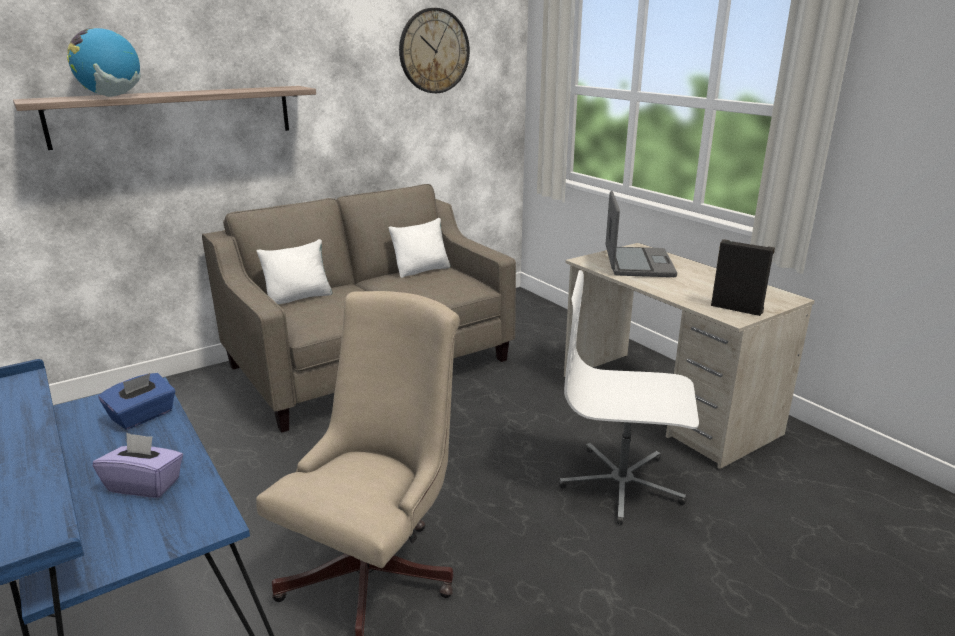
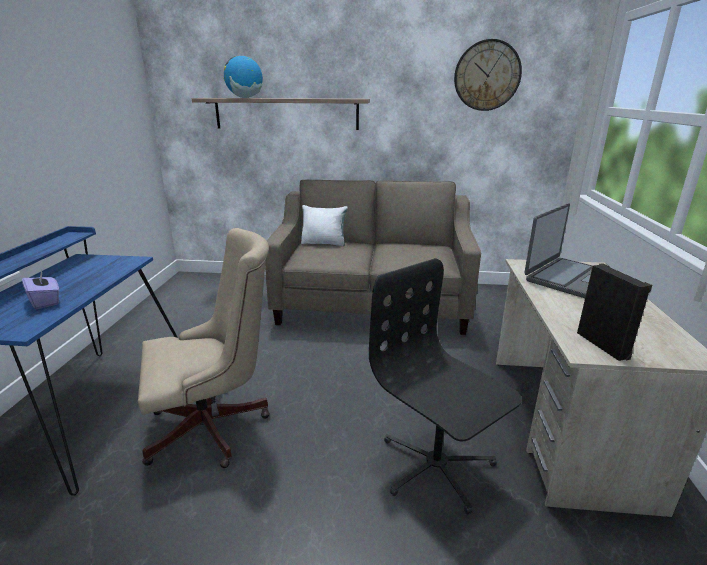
camera: 40 degrees right, 0 degrees up
blue tissue box [98,373,175,430] -> none
white pillow [389,218,450,278] -> none
white office chair [559,270,699,525] -> black office chair [369,258,522,515]

